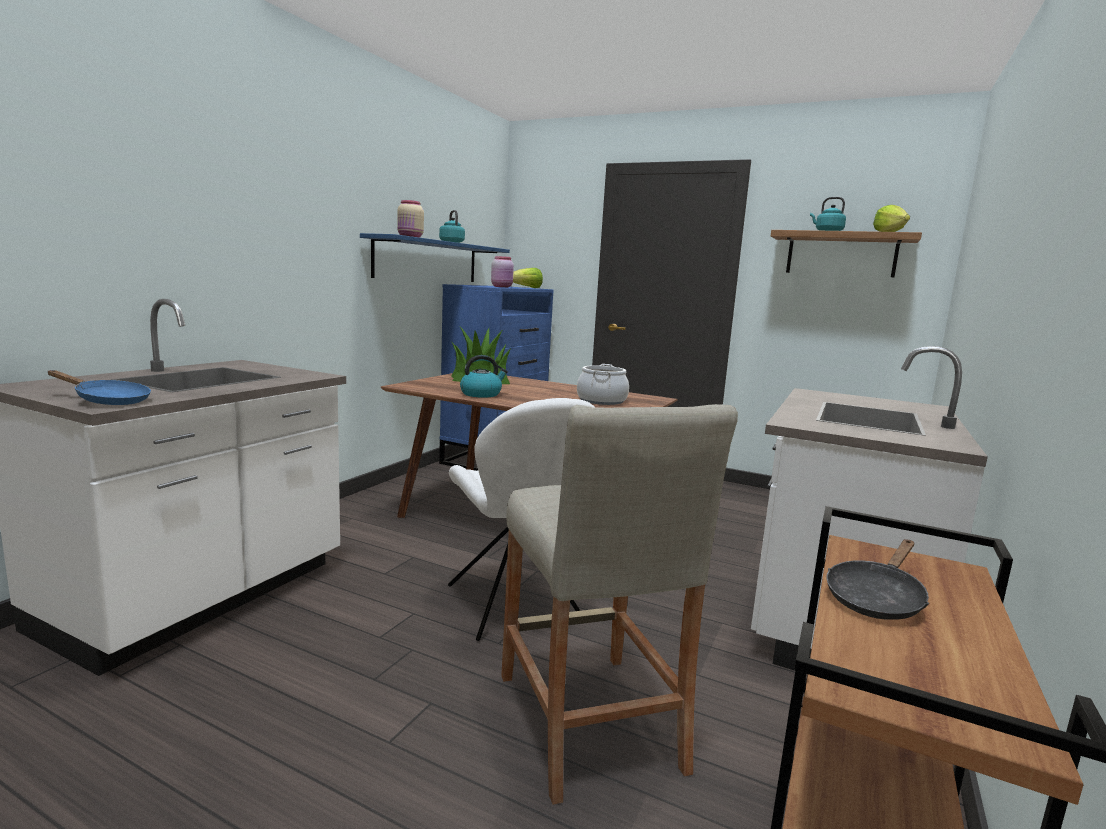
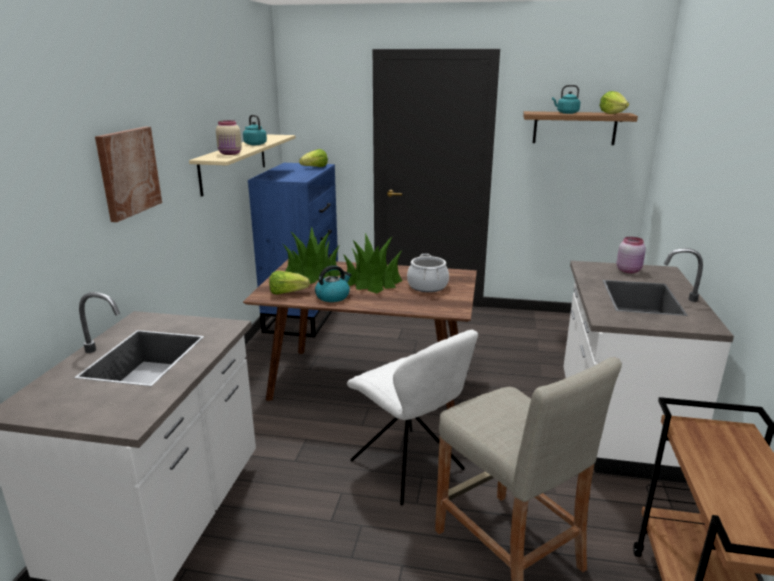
camera: 15 degrees left, 10 degrees up
blue frying pan [47,370,151,405] -> none
blue shelf [360,233,510,282] -> beige shelf [189,134,296,196]
pink jar [491,256,514,287] -> pink jar moved to [616,237,646,273]
black frying pan [826,539,929,620] -> none
none -> picture [95,127,162,222]
none -> lettuce [269,271,310,295]
none -> potted plant [343,233,403,293]

